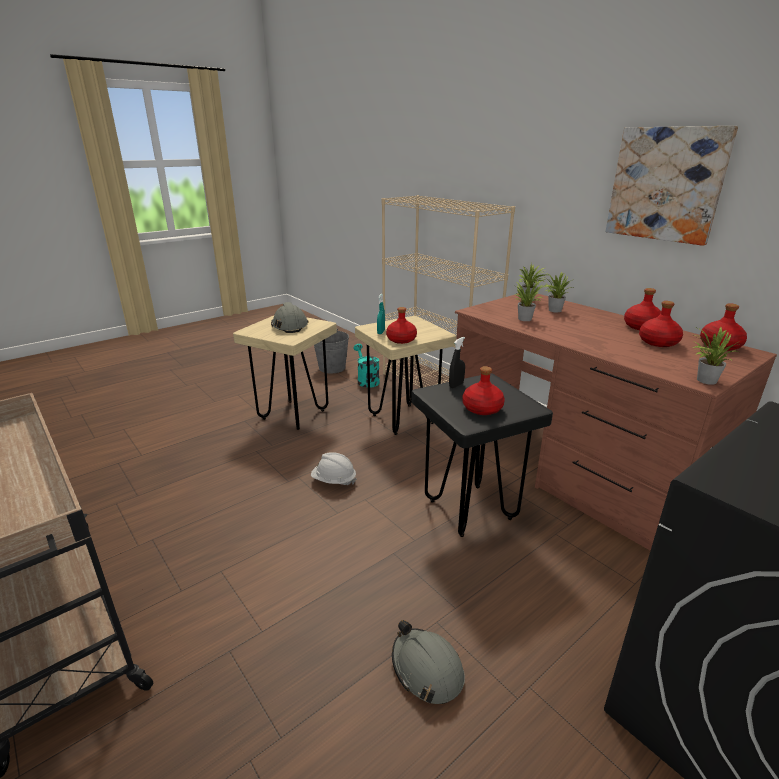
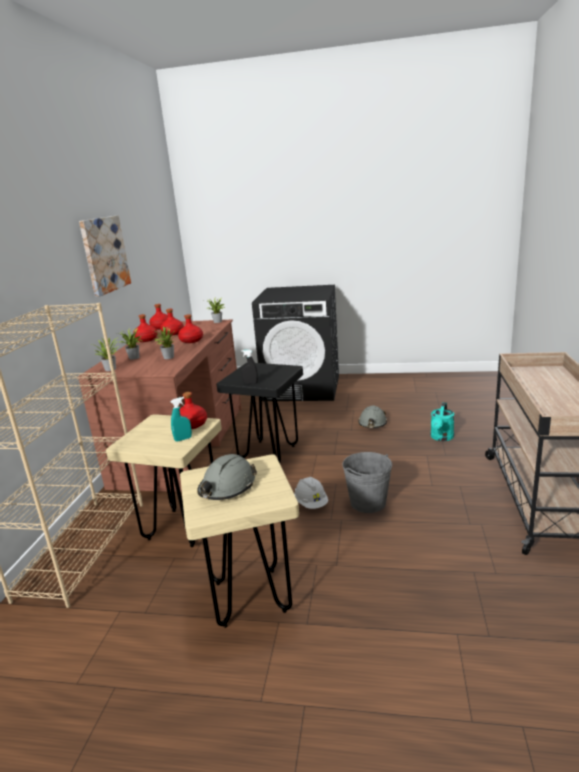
camera: 130 degrees left, 5 degrees down
grey bucket [314,329,349,373] -> grey bucket moved to [342,452,392,513]
turquoise watering can [353,344,380,387] -> turquoise watering can moved to [431,402,454,441]
red bottle [462,366,505,415] -> red bottle moved to [178,314,203,343]

